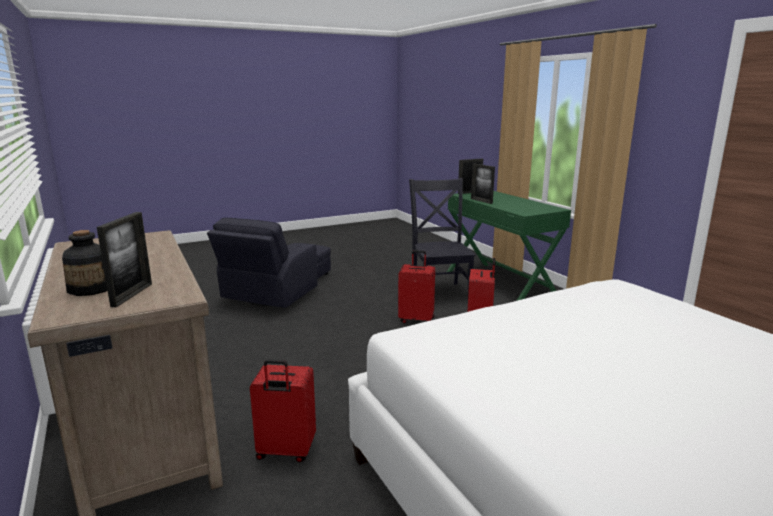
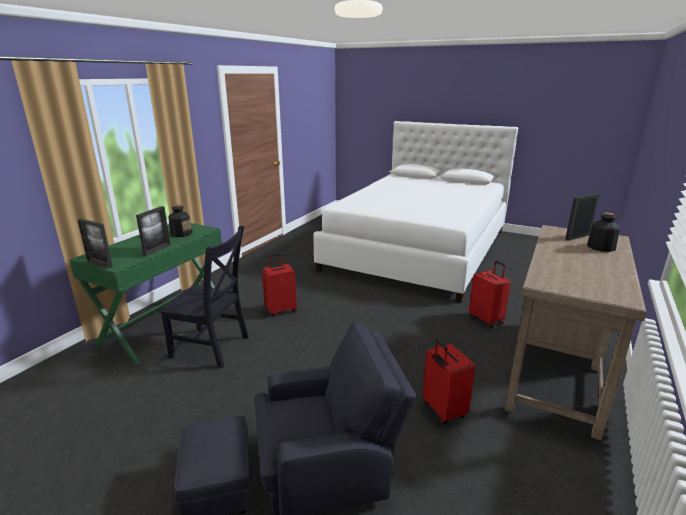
camera: 125 degrees left, 5 degrees up
red suitcase [398,250,435,323] -> red suitcase moved to [423,339,475,424]
black chair [409,178,476,292] -> black chair turned 120 degrees counterclockwise [159,226,249,368]
none -> bottle [168,205,193,237]

